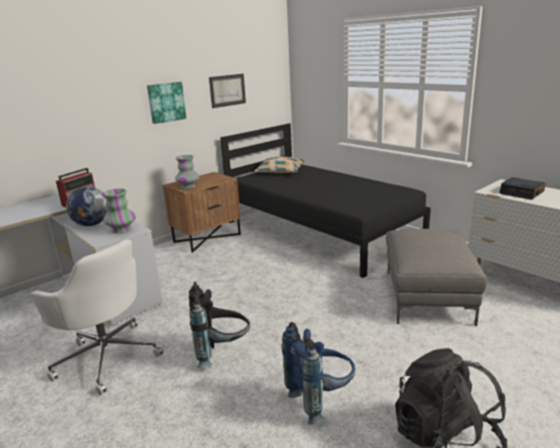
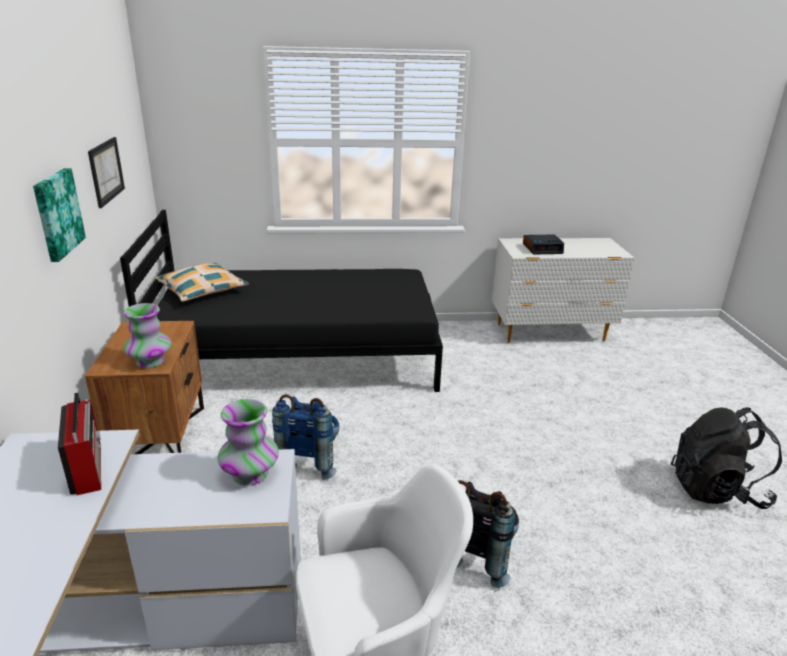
camera: 55 degrees left, 5 degrees up
globe [66,187,108,226] -> none
blue backpack [282,322,355,425] -> blue backpack moved to [272,394,340,480]
grey ottoman [386,229,487,326] -> none

